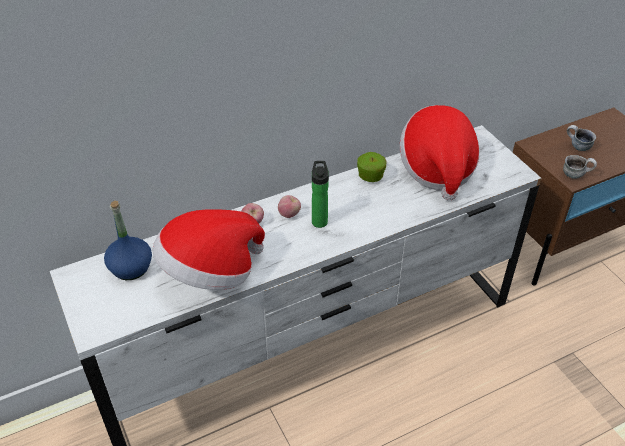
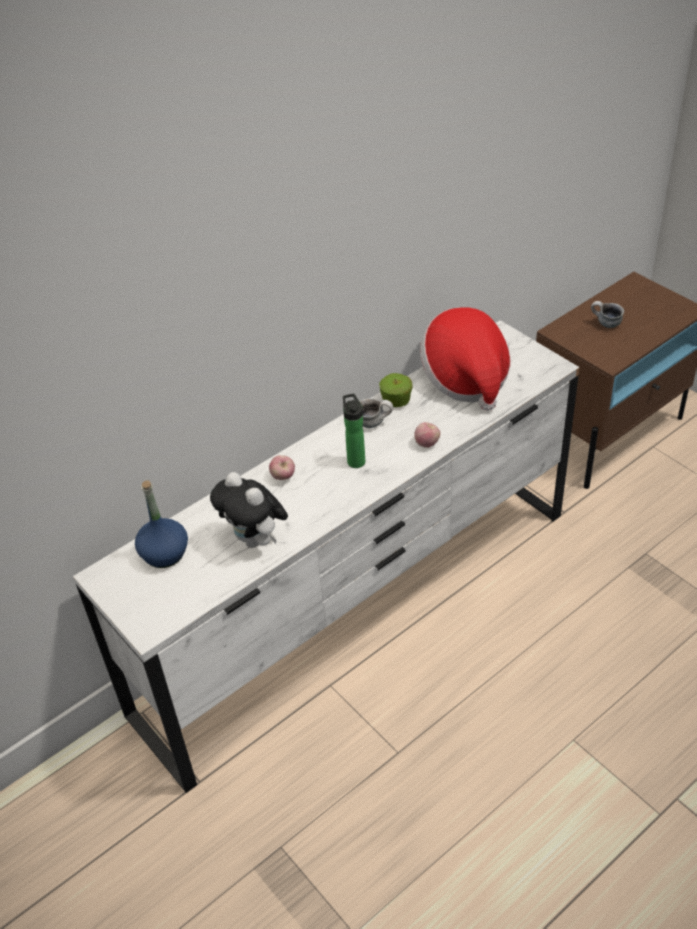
camera: 10 degrees left, 0 degrees up
hat [152,209,265,290] -> plush toy [210,472,288,548]
apple [278,195,301,218] -> apple moved to [414,422,440,448]
mug [563,155,597,179] -> mug moved to [359,398,393,428]

